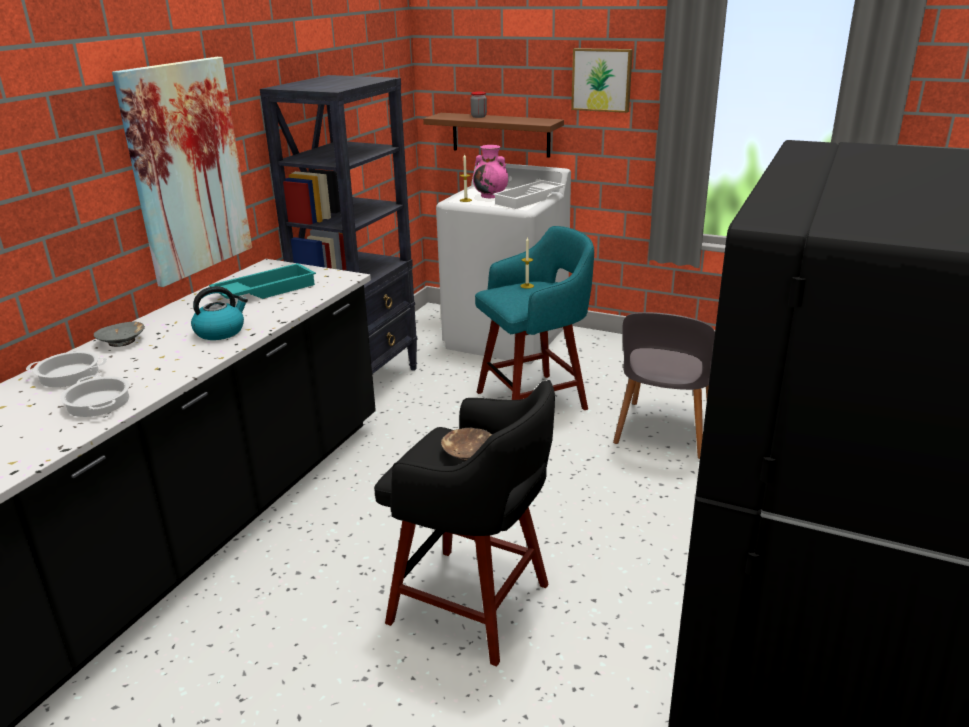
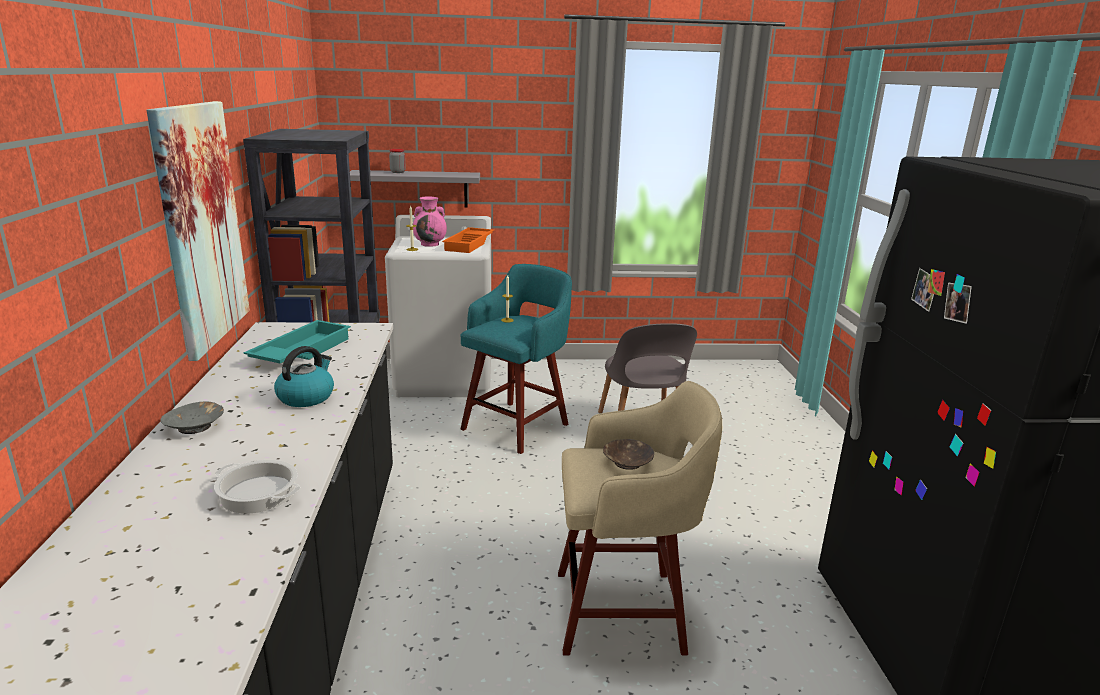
camera: 30 degrees left, 5 degrees down
cooking pot [26,351,107,387] -> none
black stool [374,380,555,666] -> beige stool [558,381,722,655]
brown shelf [423,113,564,158] -> grey shelf [350,170,480,208]
white tray [493,180,565,209] -> orange tray [442,227,494,253]
picture [571,48,633,113] -> none

